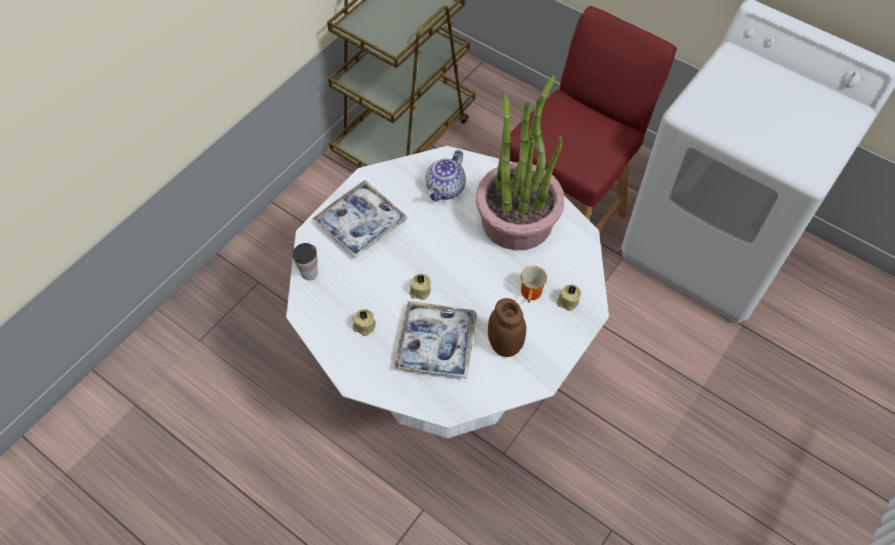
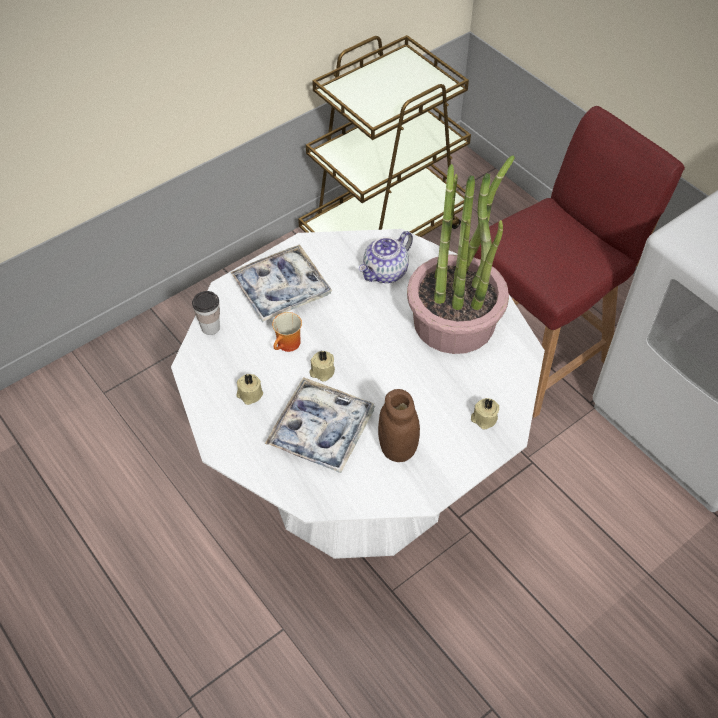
camera: 15 degrees right, 5 degrees down
mug [521,266,547,303] -> mug moved to [272,312,302,352]

